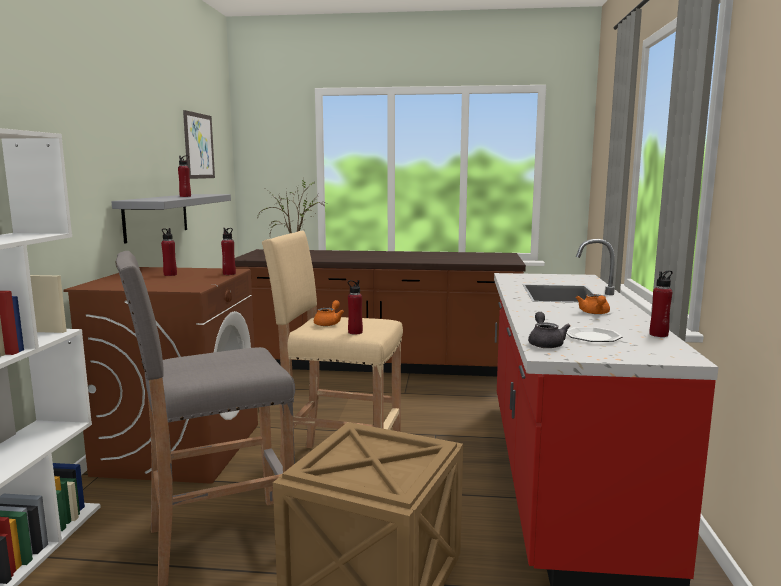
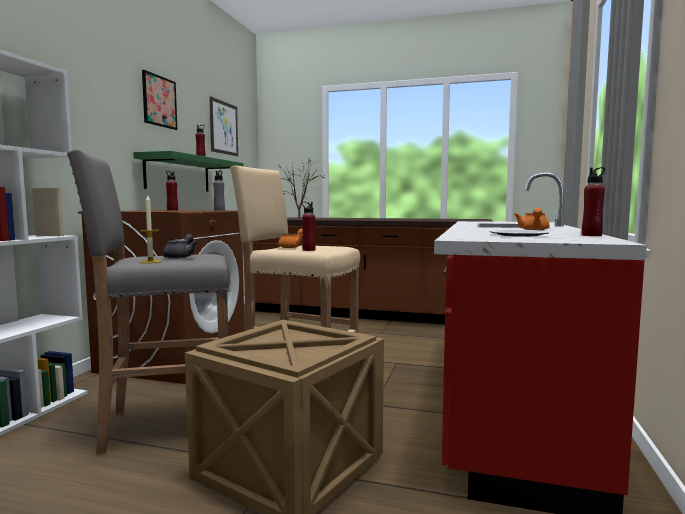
camera: 10 degrees right, 5 degrees down
grey shelf [112,194,231,243] -> green shelf [133,151,244,192]
red bottle [221,228,236,275] -> grey bottle [213,171,225,211]
grey teapot [528,312,570,348] -> grey teapot moved to [163,234,198,259]
none -> candle [140,195,162,263]
none -> picture [142,70,177,130]

